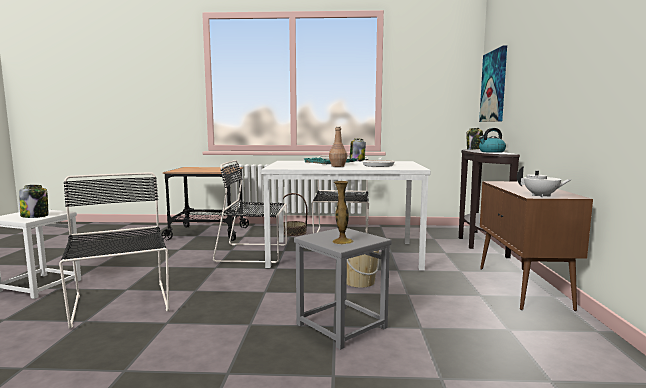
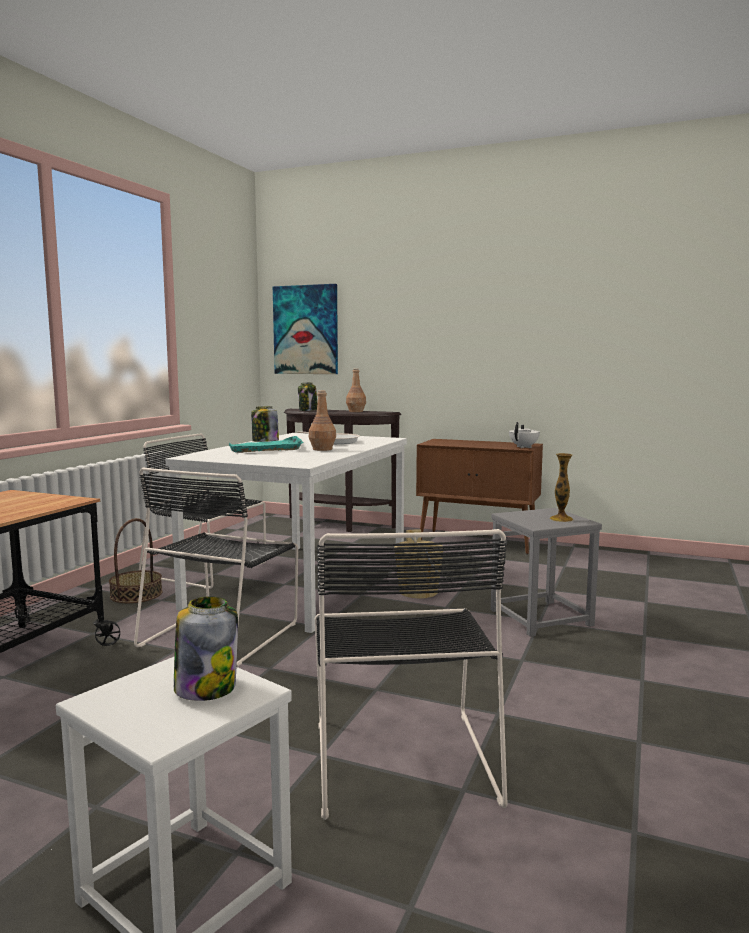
camera: 70 degrees left, 0 degrees up
black chair [59,172,170,329] -> black chair turned 90 degrees counterclockwise [315,529,507,820]
kettle [479,128,506,153] -> brown bottle [346,368,366,412]

